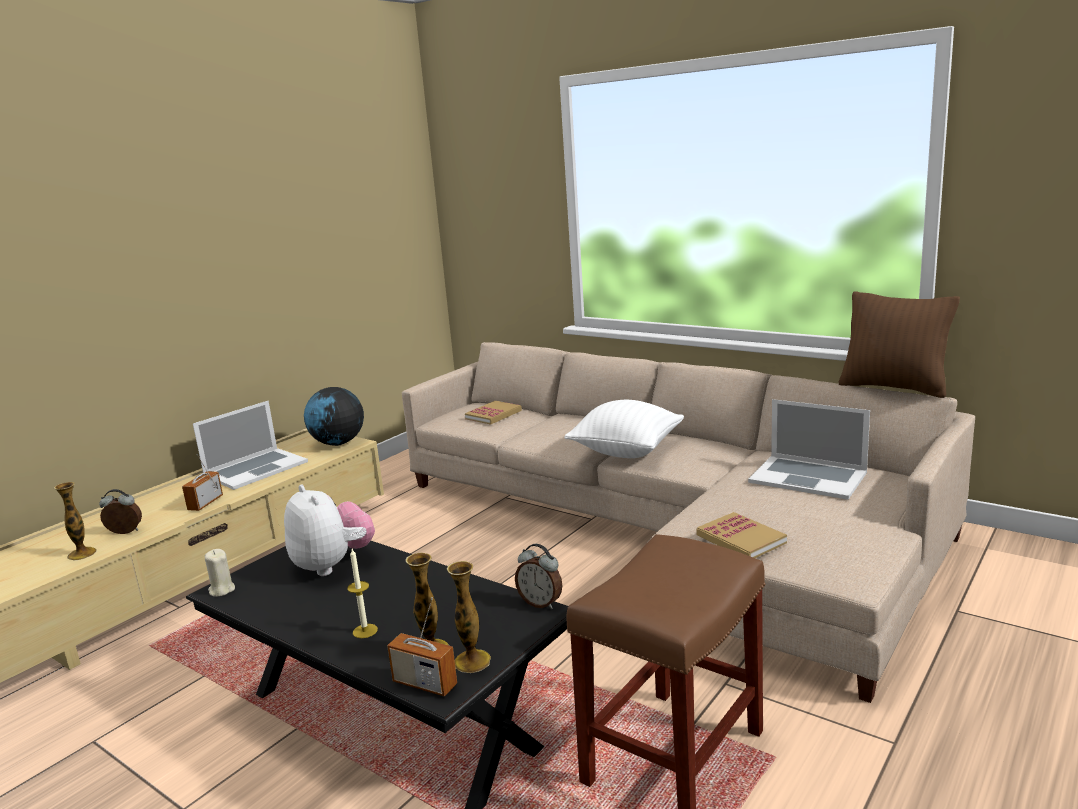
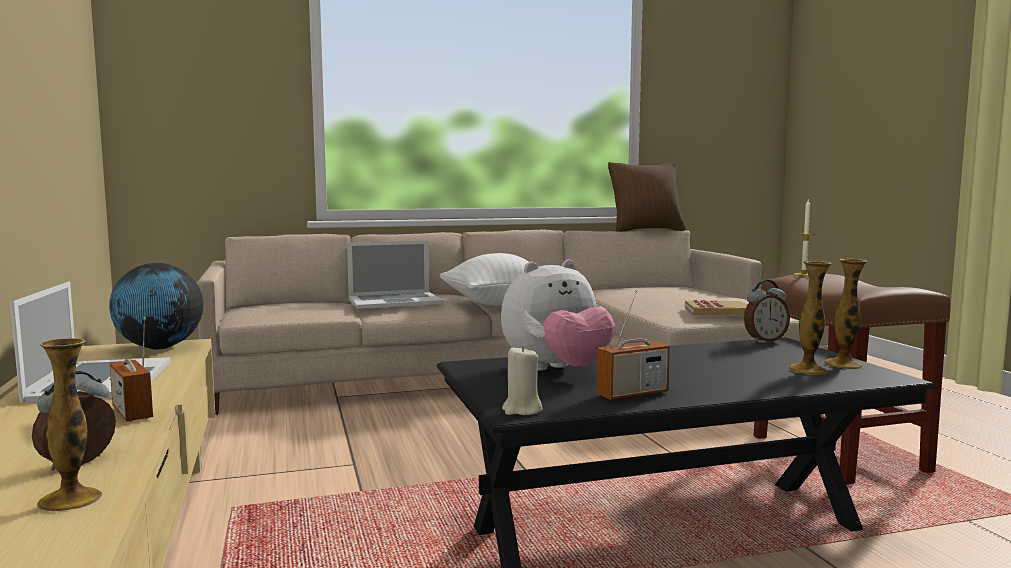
camera: 55 degrees left, 10 degrees down
plush toy [284,484,375,576] -> plush toy turned 150 degrees clockwise [501,259,615,371]
candle [347,549,378,638] -> candle moved to [793,200,816,276]
radio [387,597,457,696] -> radio moved to [596,290,670,400]
book [465,401,522,425] -> none
laptop [748,399,870,500] -> laptop moved to [347,241,444,309]

